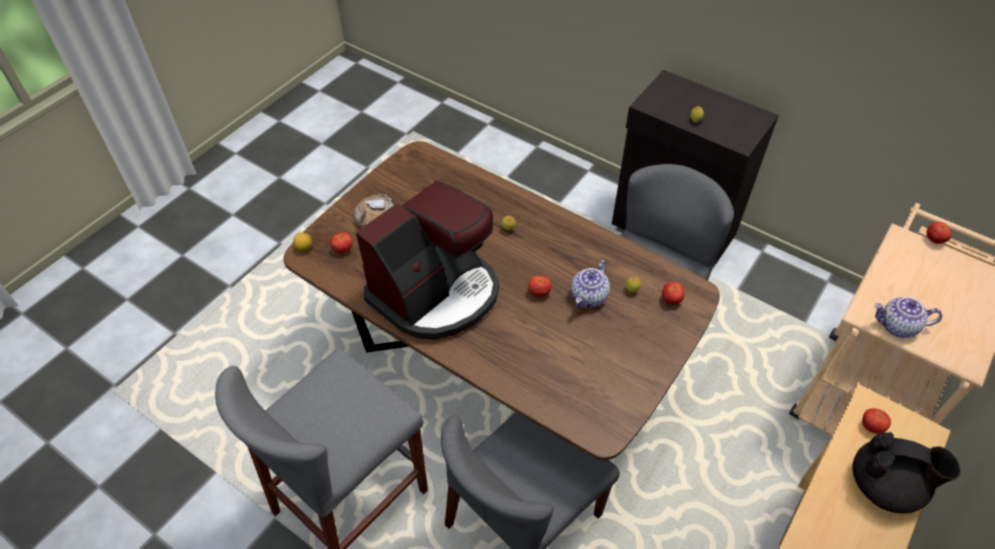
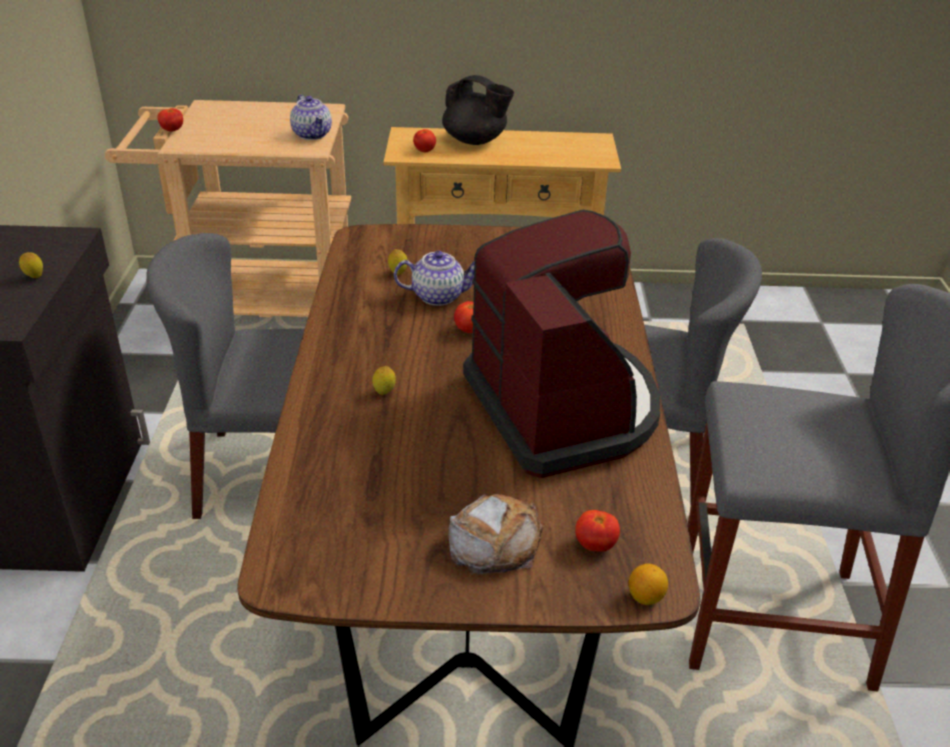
camera: 125 degrees left, 15 degrees down
coffee machine [356,181,499,340] -> coffee machine turned 60 degrees clockwise [463,209,660,478]
tomato [662,282,685,305] -> none
black teapot [853,432,961,514] -> black teapot turned 135 degrees clockwise [442,75,514,145]

